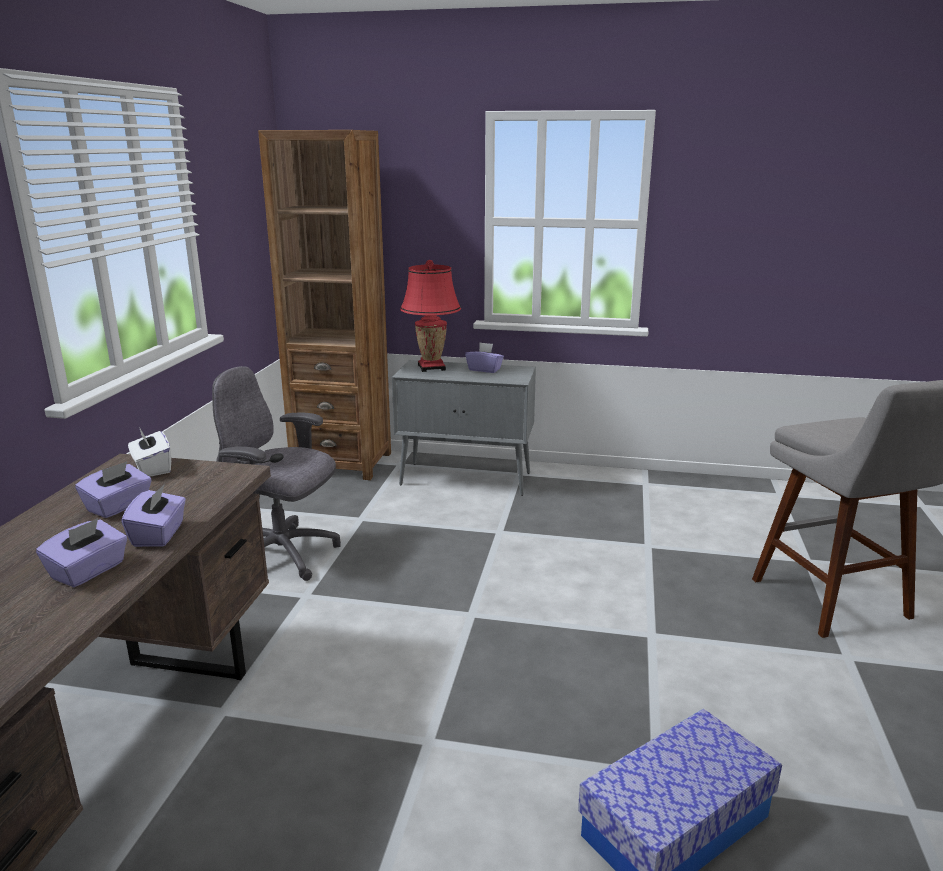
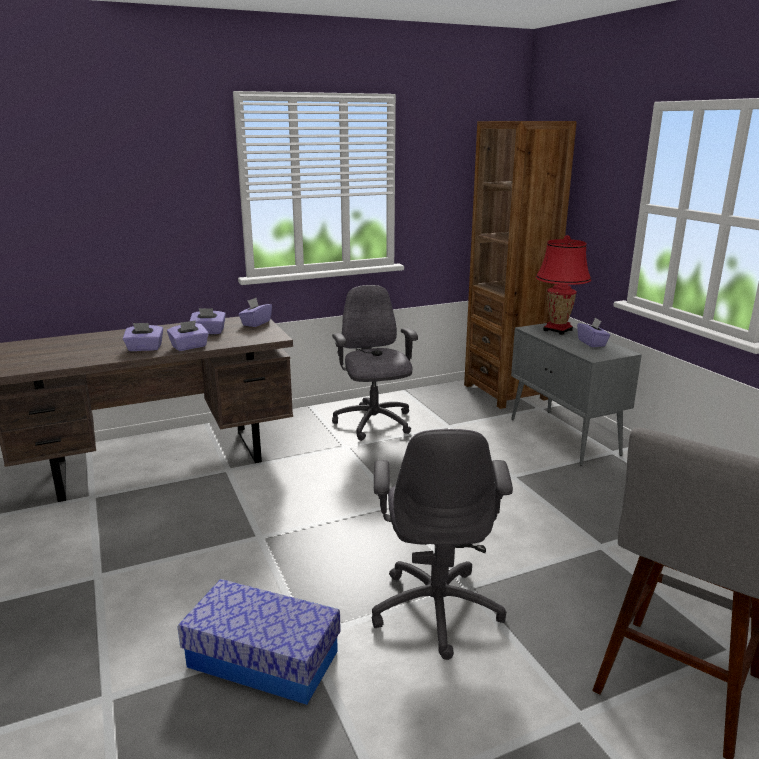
camera: 55 degrees right, 0 degrees up
white tissue box [128,427,171,477] -> purple tissue box [238,298,272,327]
none -> grey office chair [372,429,513,660]

